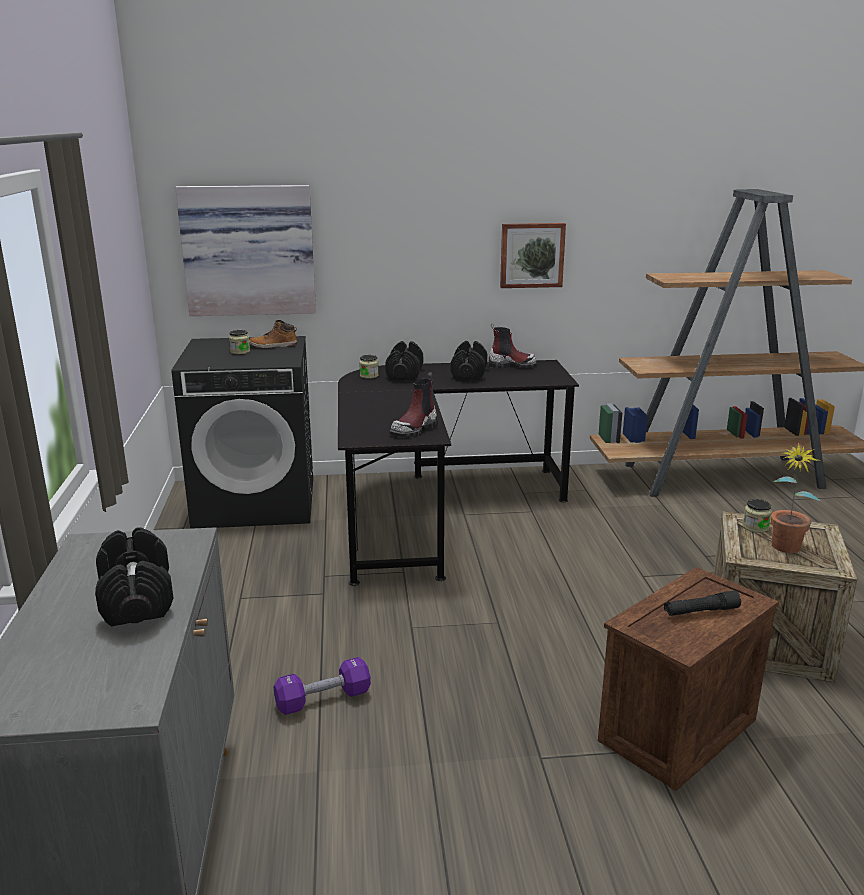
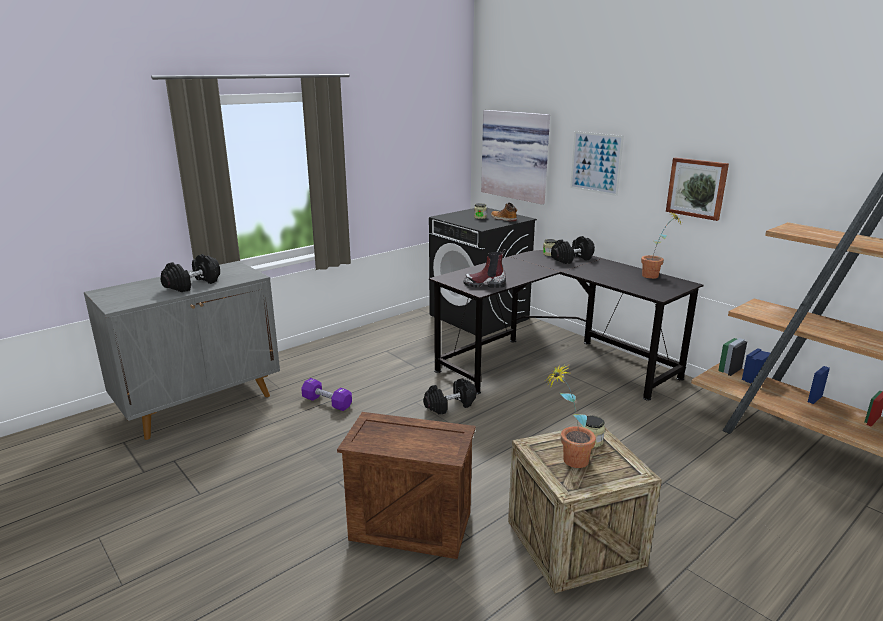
camera: 55 degrees right, 0 degrees up
black dumbbell [451,341,488,380] -> black dumbbell moved to [423,378,477,414]
boot [488,324,537,368] -> potted plant [641,212,681,279]
black flashlight [664,591,741,616] -> none
none -> picture [570,131,624,196]

